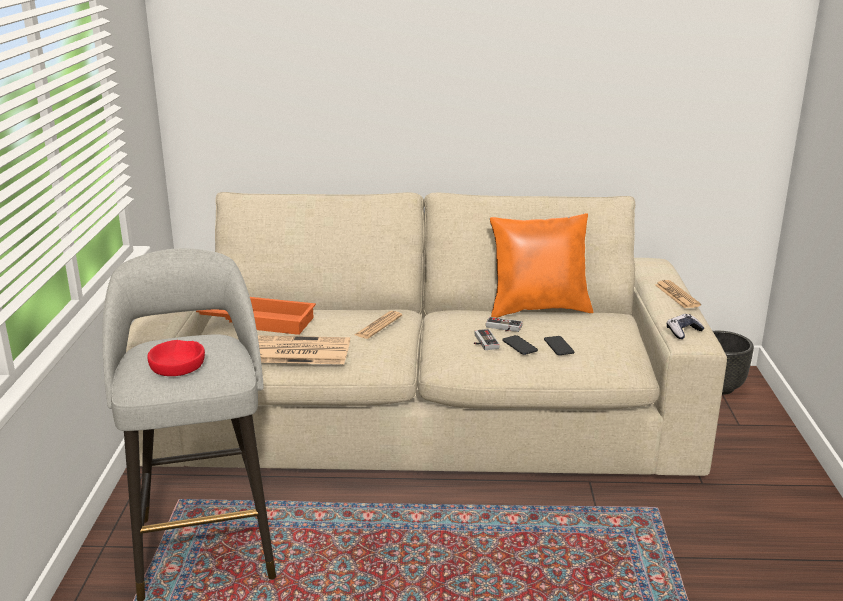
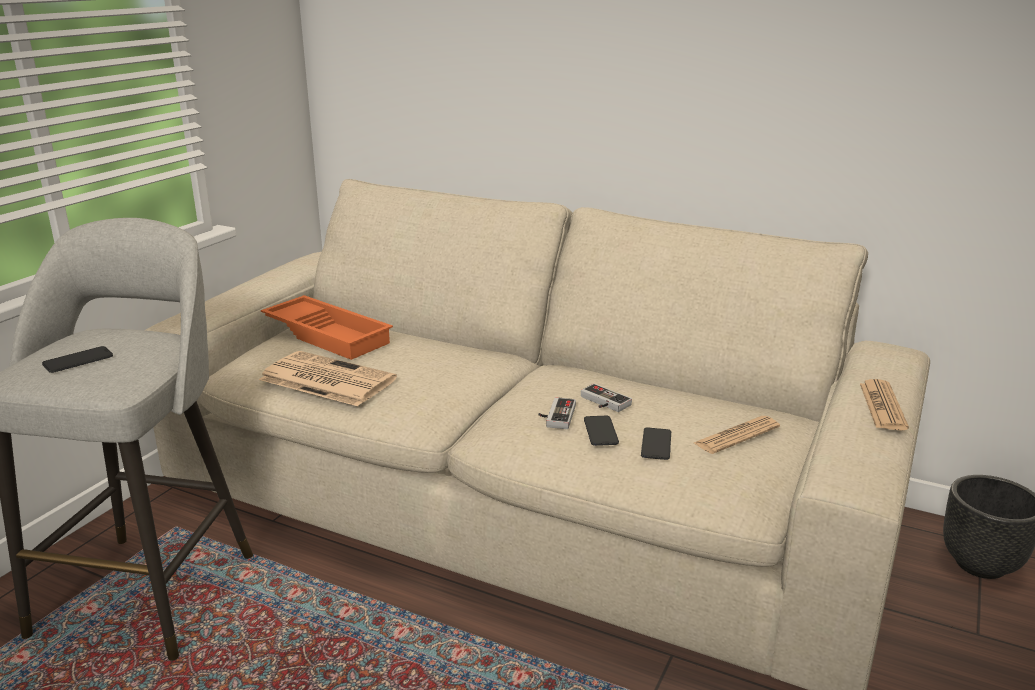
camera: 25 degrees right, 0 degrees up
red bowl [147,340,205,376] -> phone [42,346,113,373]
newspaper [354,311,402,339] -> newspaper moved to [694,416,780,454]
orange pillow [490,213,593,318] -> none
game controller [667,314,704,339] -> none

